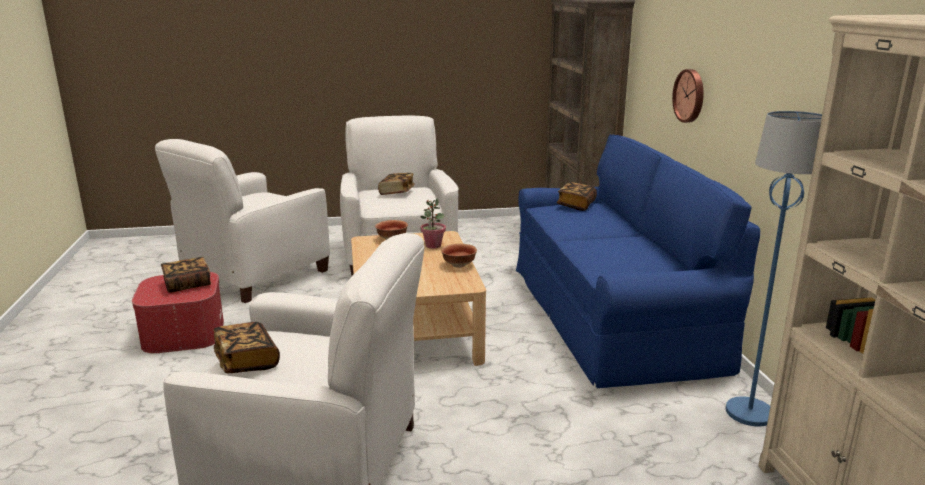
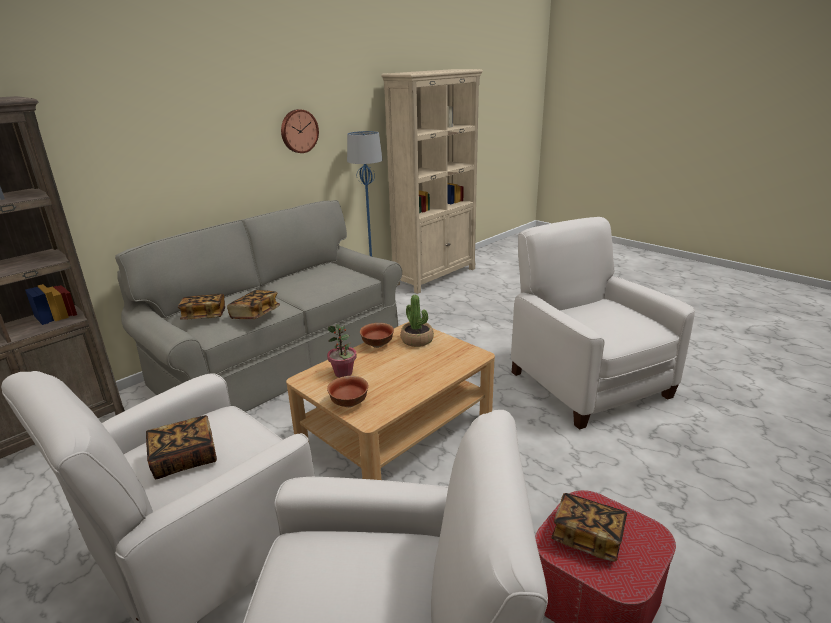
camera: 125 degrees left, 5 degrees up
book [214,322,280,373] -> book moved to [227,290,280,319]
blue sofa [516,134,760,388] -> grey sofa [115,200,402,412]
wall clock [672,69,704,123] -> wall clock moved to [281,109,319,153]
none -> potted plant [401,295,434,347]

